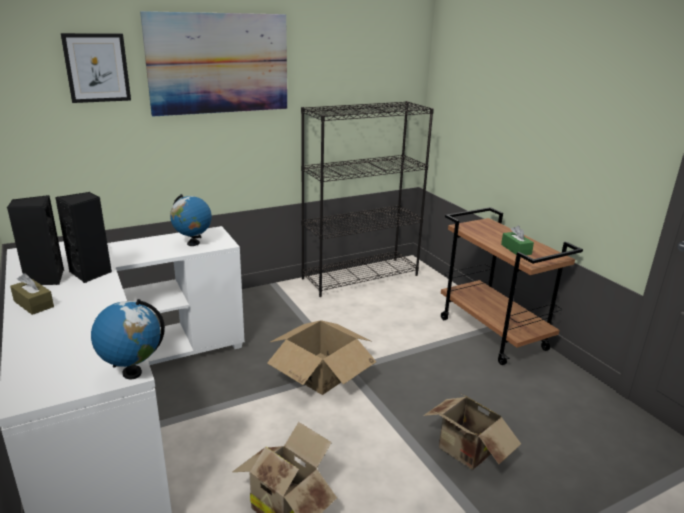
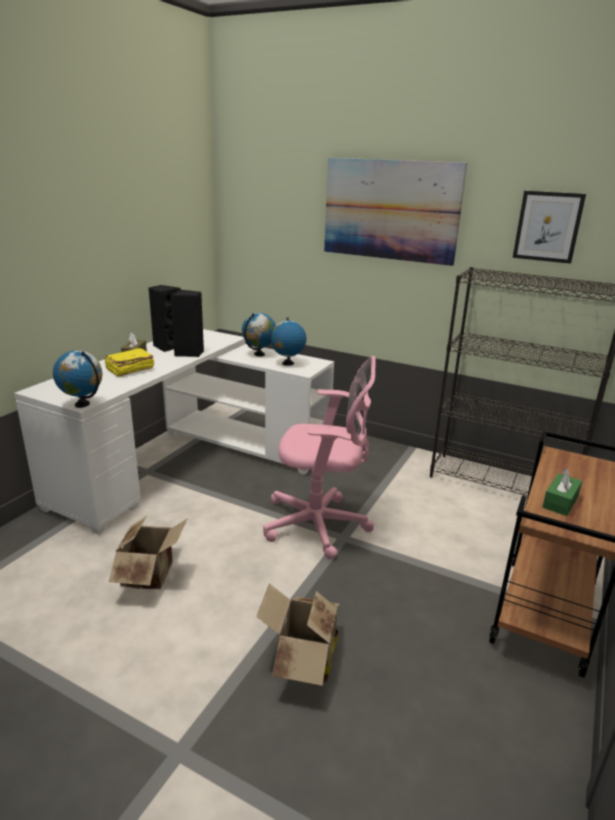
camera: 55 degrees right, 0 degrees up
picture [61,33,131,103] -> picture moved to [513,191,586,264]
cardboard box [267,320,376,395] -> pink office chair [263,356,376,559]
none -> yellow book [104,348,154,377]
none -> globe [242,313,276,356]

